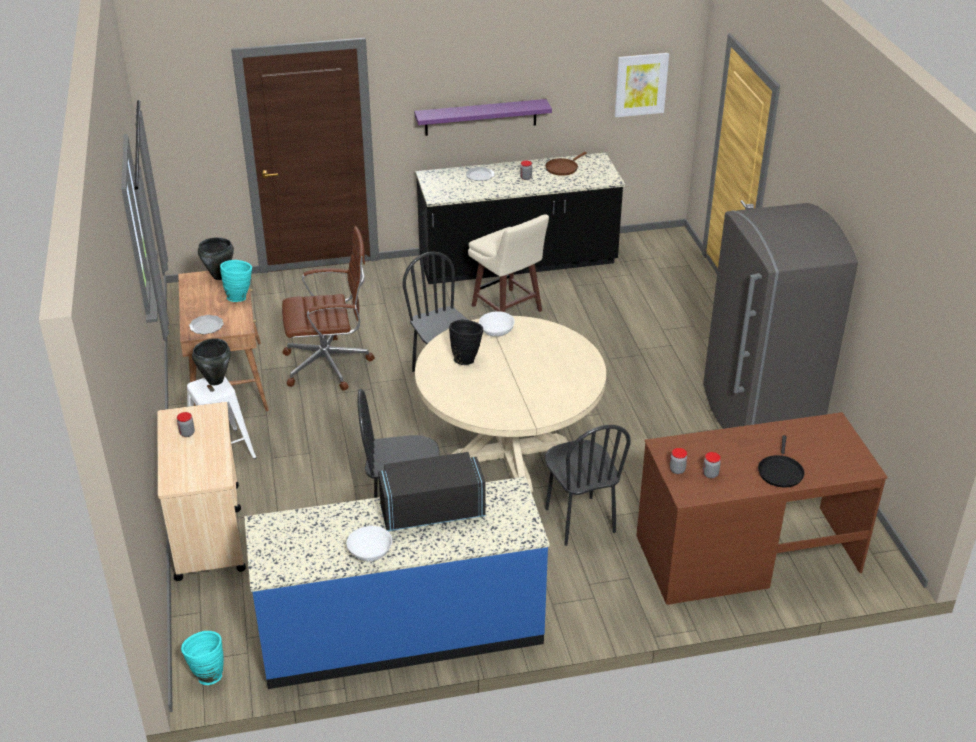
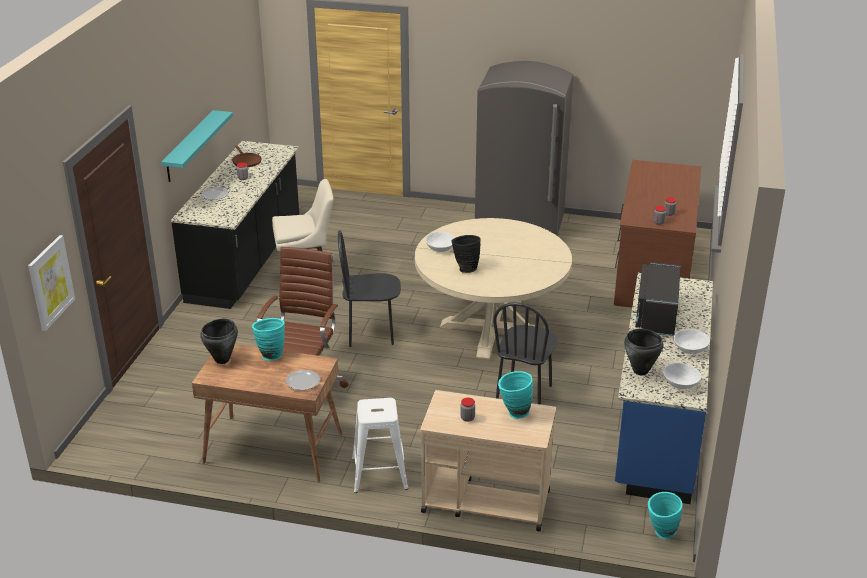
camera: 65 degrees left, 5 degrees down
black cooking pot [192,338,231,385] -> black cooking pot moved to [624,329,664,375]
purple shelf [414,99,552,136] -> turquoise shelf [161,110,233,182]
black chair [545,425,630,546] -> none
picture [614,53,669,117] -> picture moved to [28,235,75,331]
black frying pan [758,435,804,487] -> none
none -> turquoise vase [498,371,533,419]
none -> white bowl [663,363,702,389]

